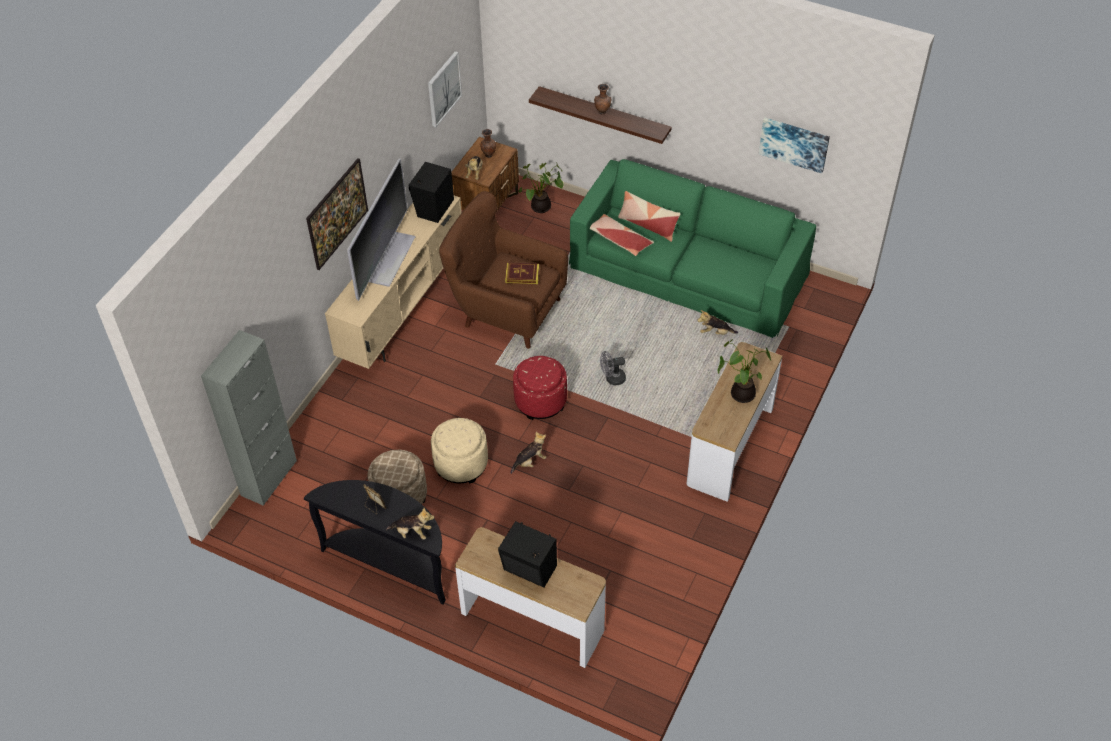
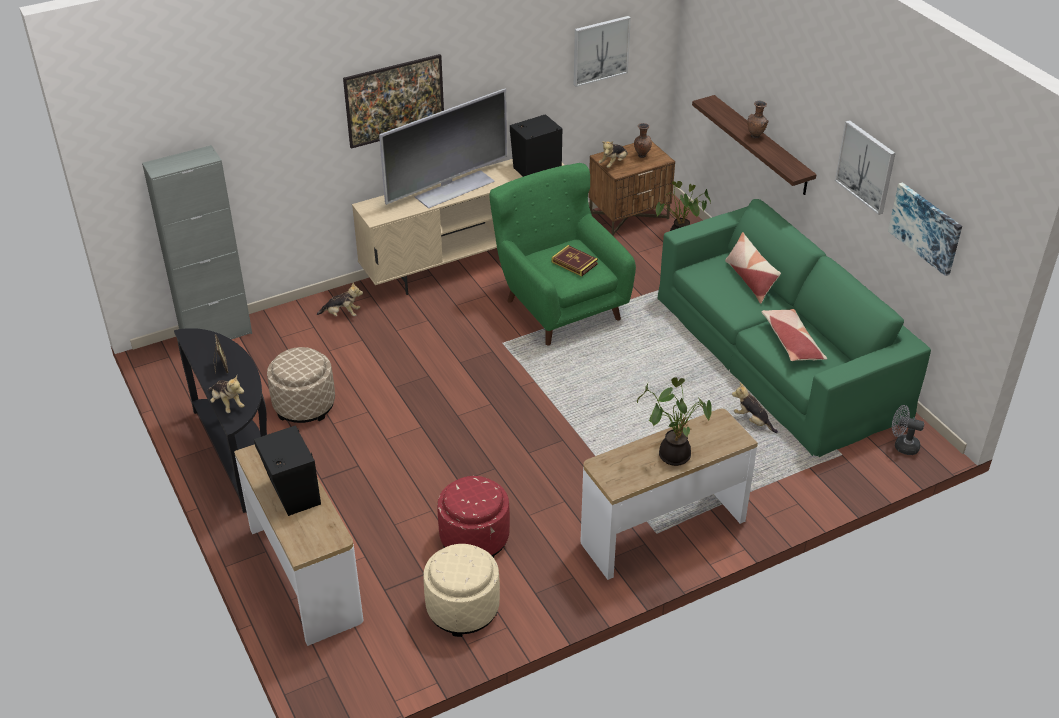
camera: 35 degrees right, 10 degrees down
beige ottoman [431,418,488,483] -> beige ottoman moved to [423,544,500,637]
brown armchair [439,191,568,349] -> green armchair [490,163,636,346]
plush toy [511,432,547,474] -> plush toy moved to [317,283,363,316]
red ottoman [513,356,567,420] -> red ottoman moved to [437,476,510,558]
pillow [590,214,654,256] -> pillow moved to [762,309,827,361]
grey fan [600,351,626,385] -> grey fan moved to [892,405,925,455]
none -> picture [835,120,896,215]

